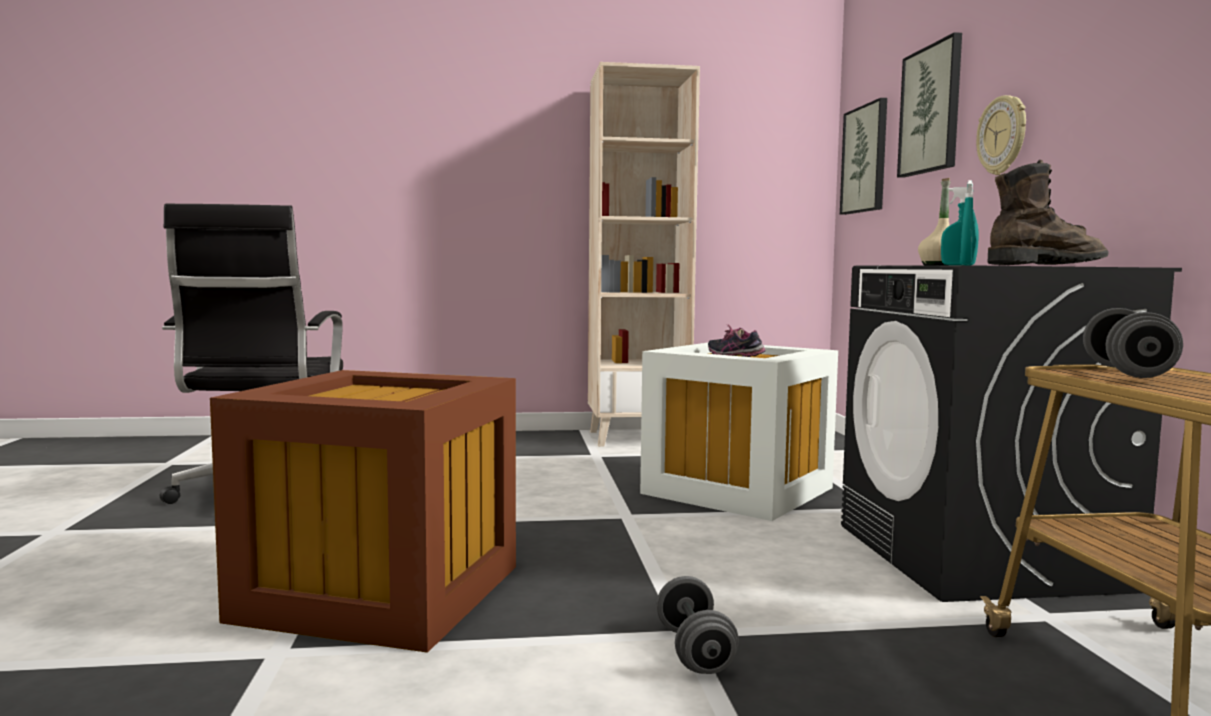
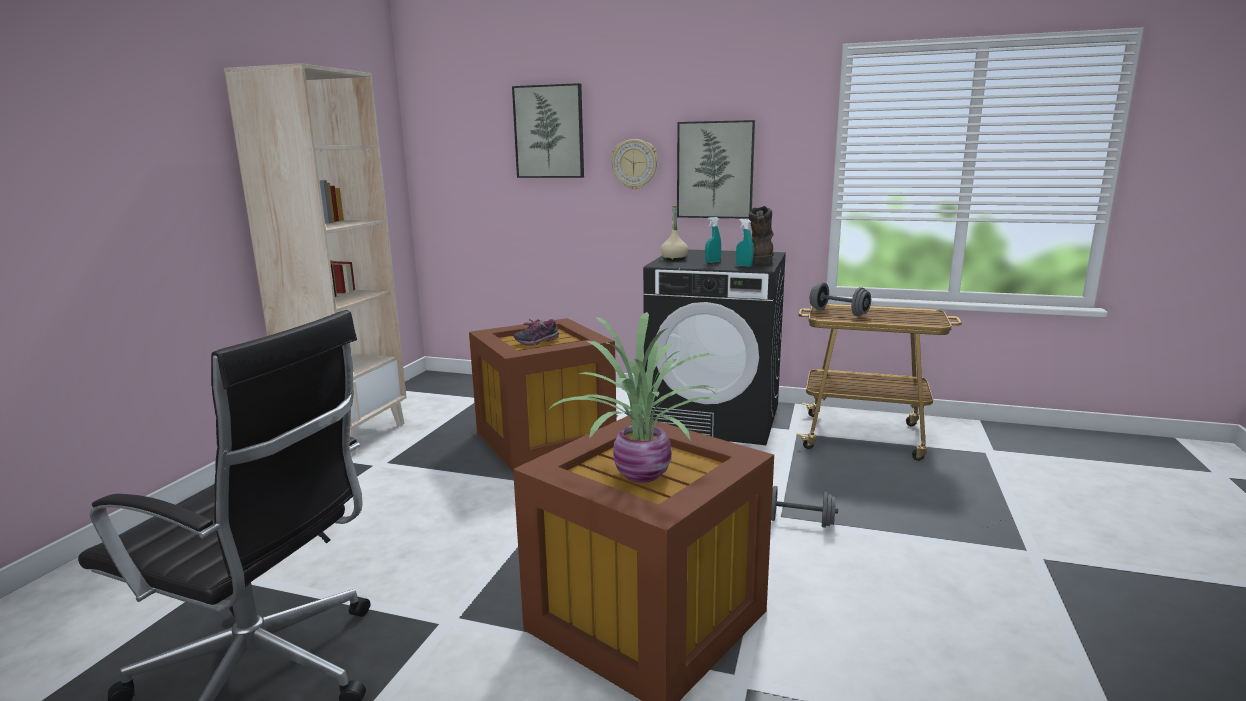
camera: 65 degrees left, 10 degrees up
white storage box [640,343,838,521] -> brown storage box [469,318,617,472]
picture [840,98,887,215] -> picture moved to [677,120,755,219]
none -> potted plant [546,312,722,483]

